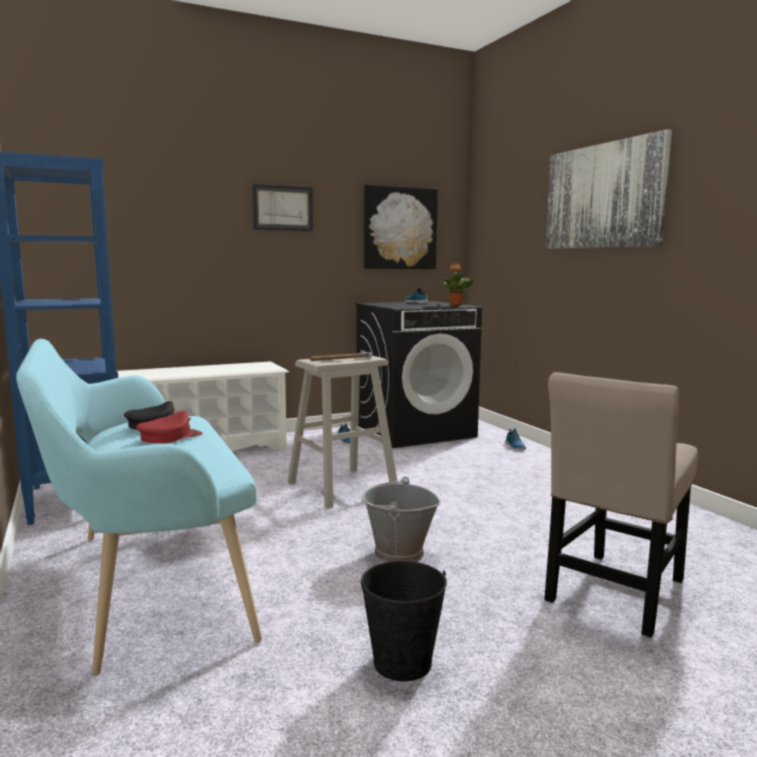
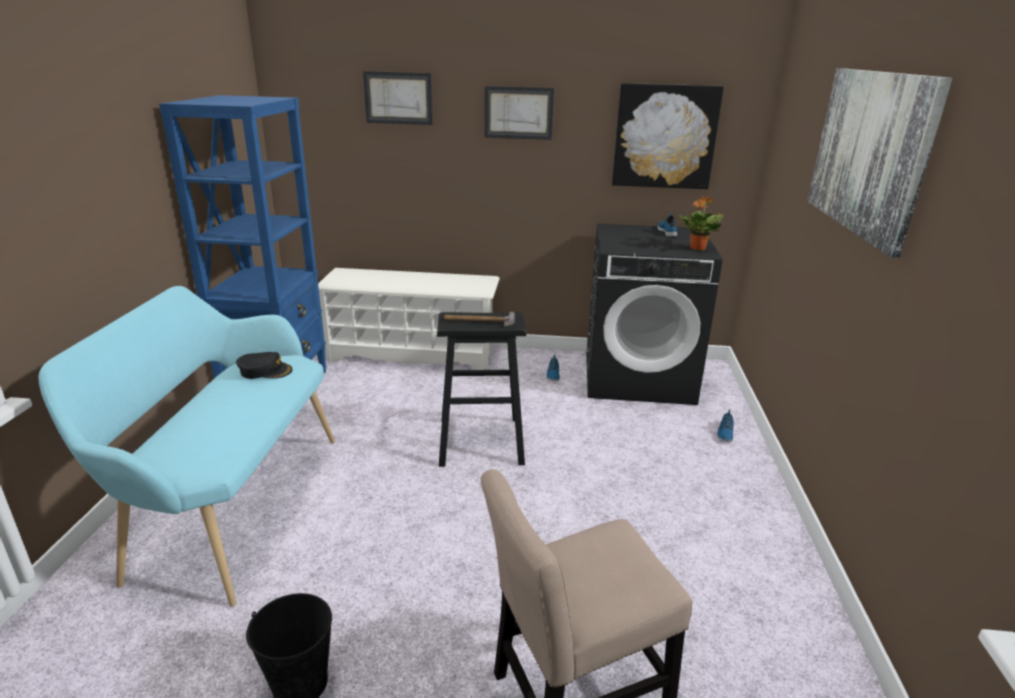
camera: 30 degrees right, 15 degrees up
red cap [136,411,203,443] -> none
beige stool [287,356,397,509] -> black stool [437,312,527,467]
grey bucket [362,477,441,562] -> none
none -> picture [363,71,433,125]

